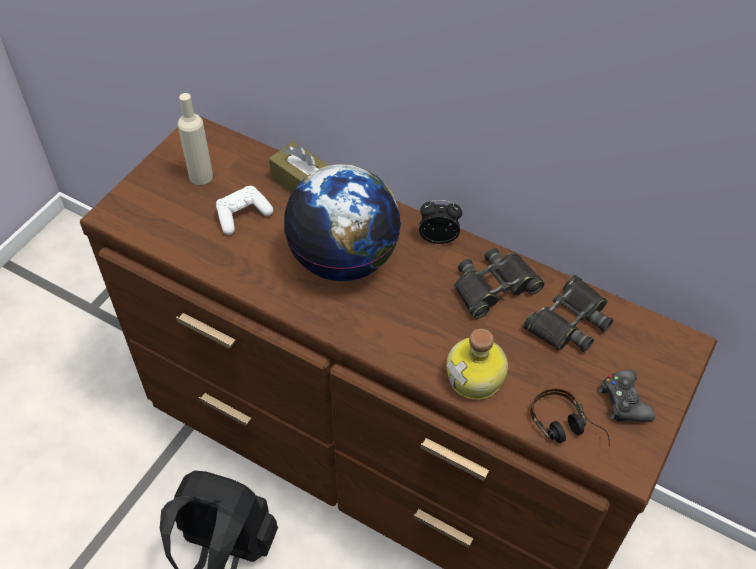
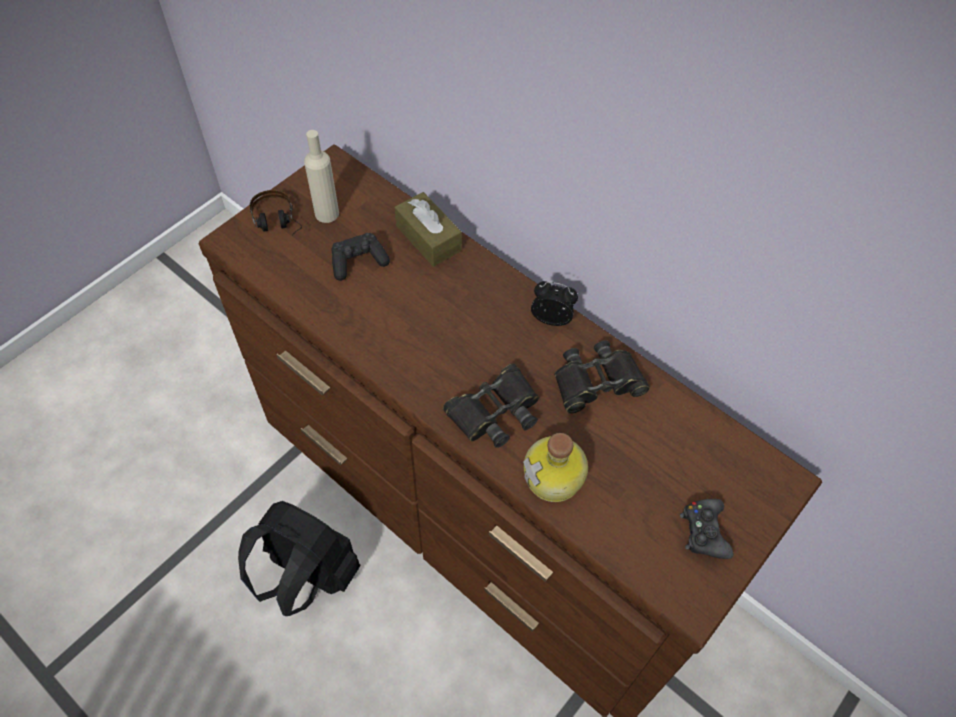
camera: 10 degrees right, 5 degrees up
white game controller [216,186,273,235] -> black game controller [332,233,390,281]
globe [284,164,401,281] -> none
black binoculars [523,274,613,352] -> black binoculars moved to [443,364,539,448]
headphones [530,388,610,447] -> headphones moved to [250,190,302,236]

